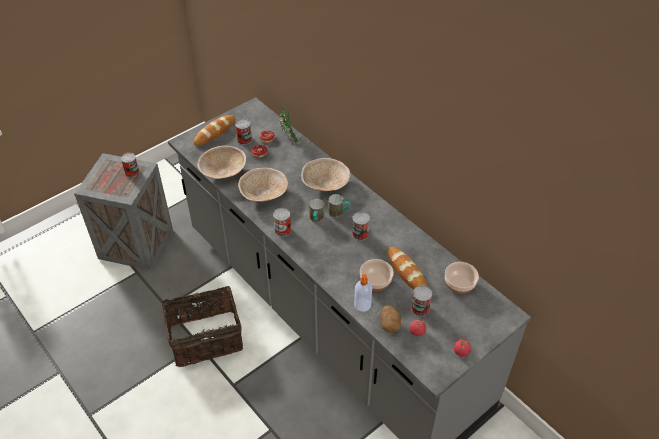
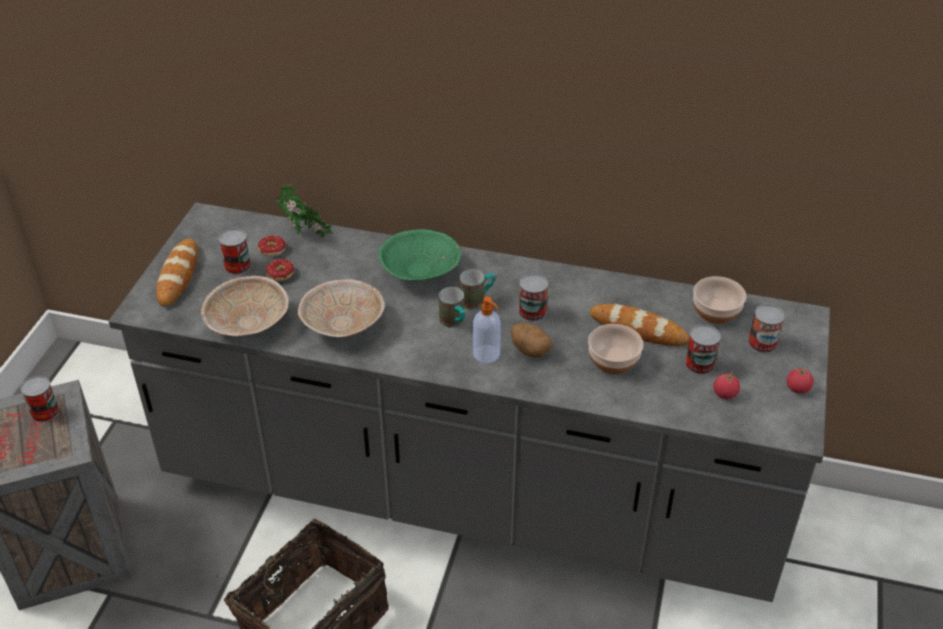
camera: 35 degrees left, 5 degrees down
can [273,208,291,236] -> can moved to [748,304,785,353]
beige bowl [301,158,351,191] -> green bowl [378,229,461,282]
soap dispenser [354,274,372,312] -> soap dispenser moved to [473,296,501,363]
potato [380,305,401,333] -> potato moved to [511,323,552,358]

